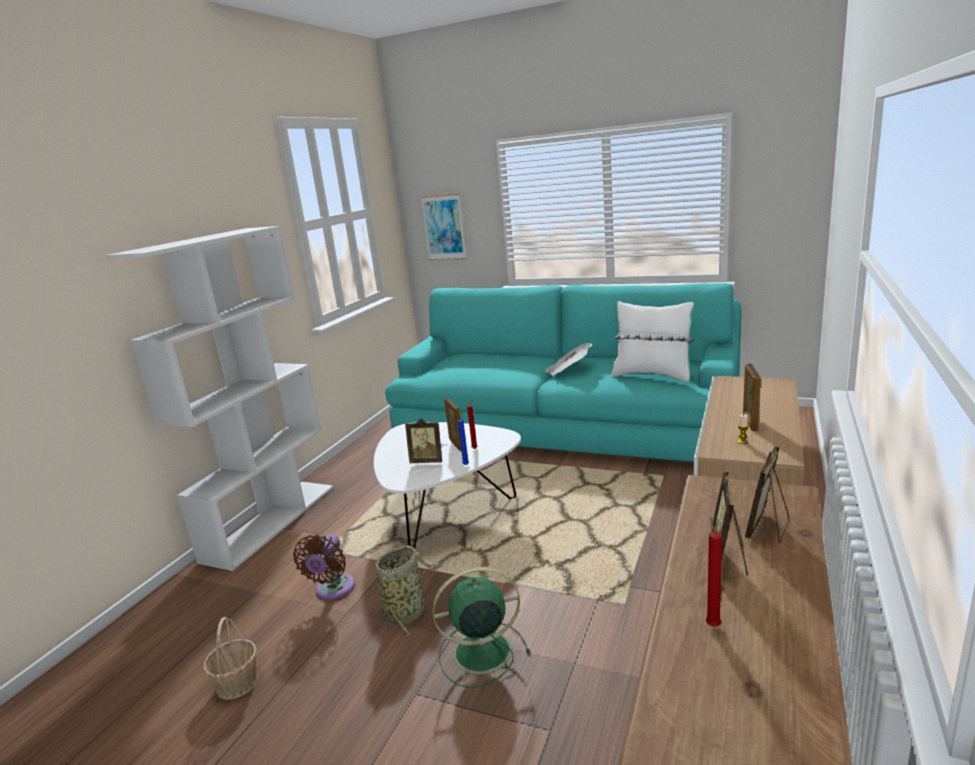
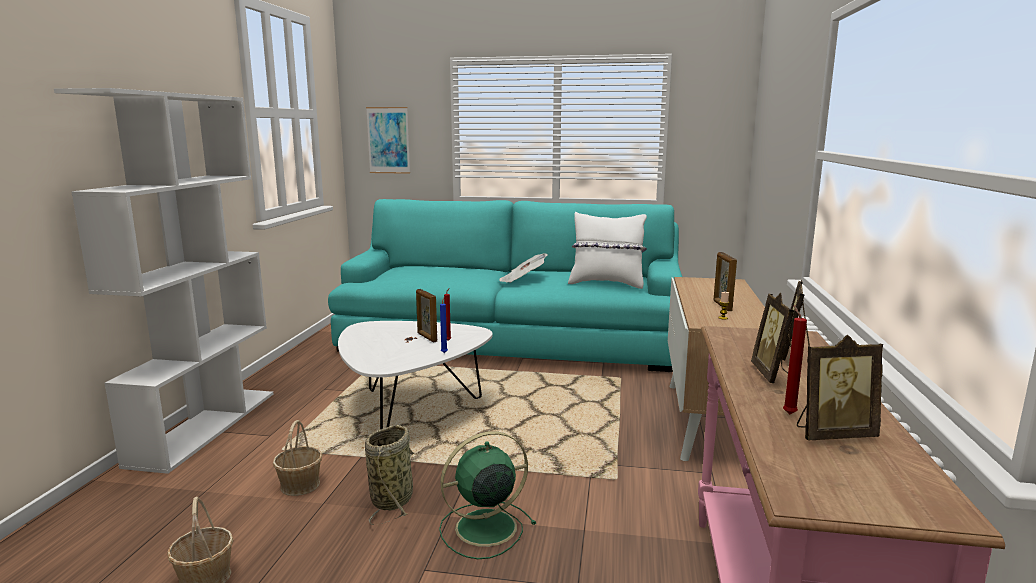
camera: 15 degrees left, 5 degrees down
brown fan [293,534,355,600] -> basket [273,420,323,496]
picture frame [405,418,442,463] -> picture frame moved to [797,335,883,440]

